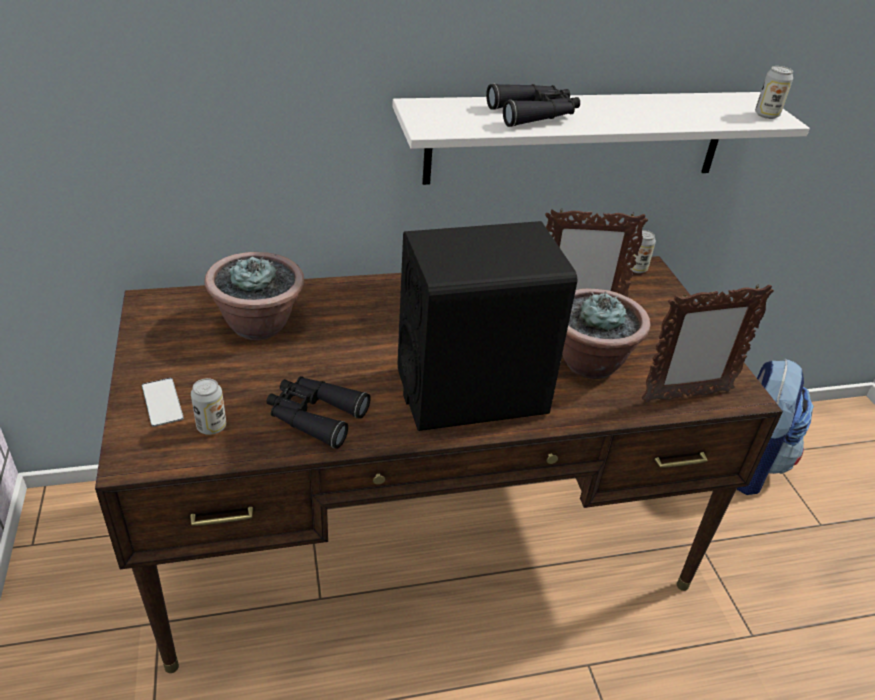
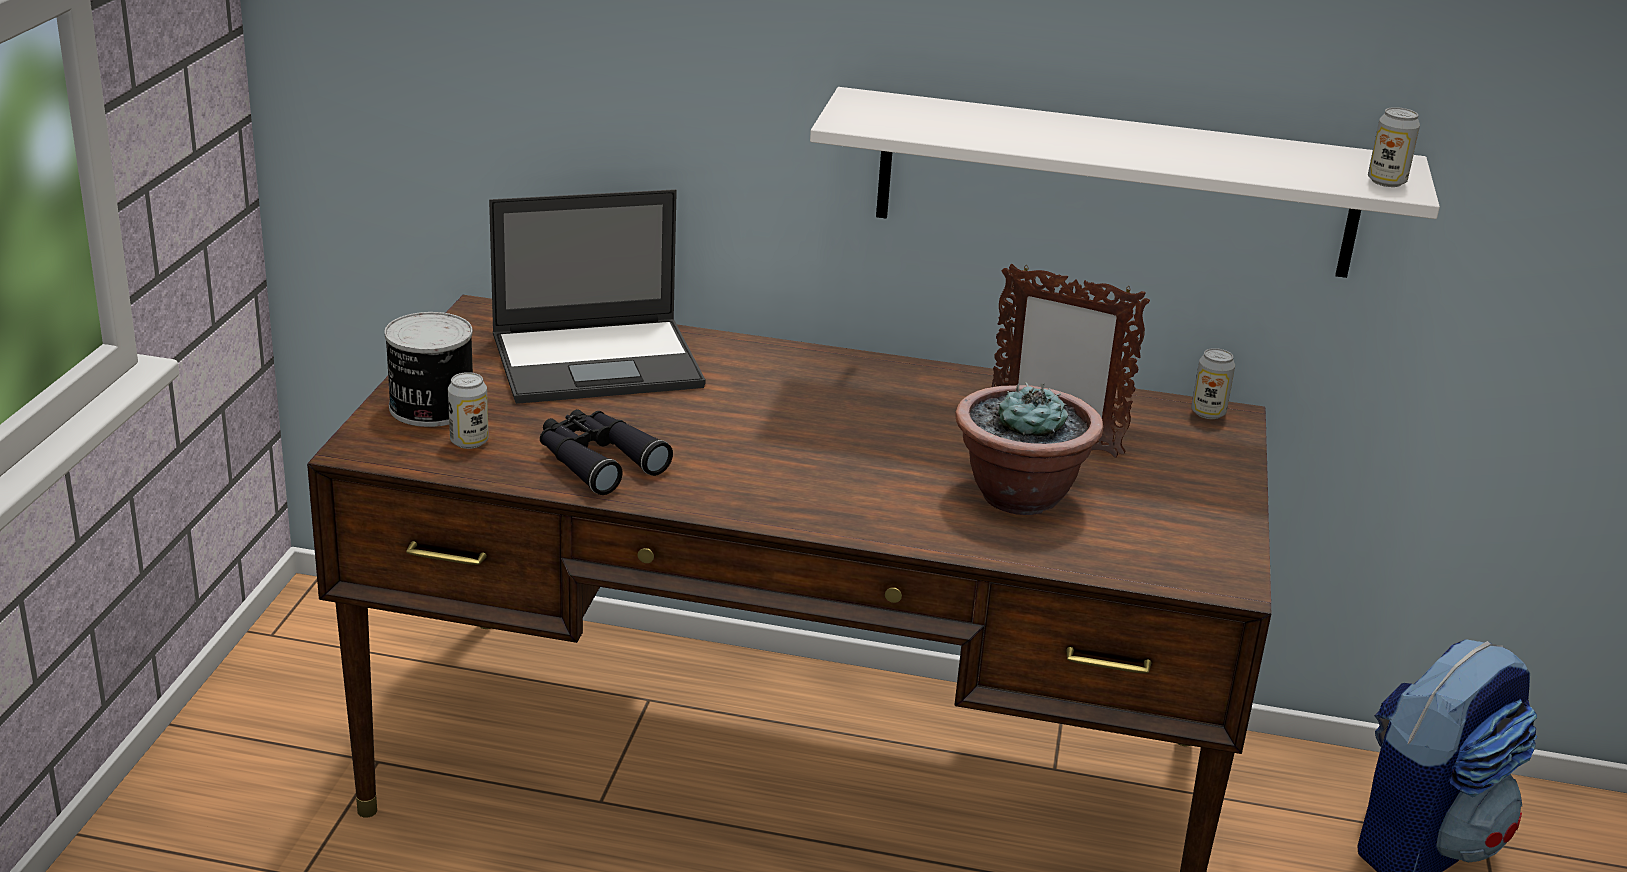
camera: 25 degrees right, 10 degrees down
phone [142,378,184,427] -> can [384,312,473,427]
potted plant [204,252,304,340] -> laptop [489,189,706,404]
black speaker [398,221,577,431] -> none
black binoculars [486,83,580,127] -> none
picture frame [641,284,774,403] -> none

